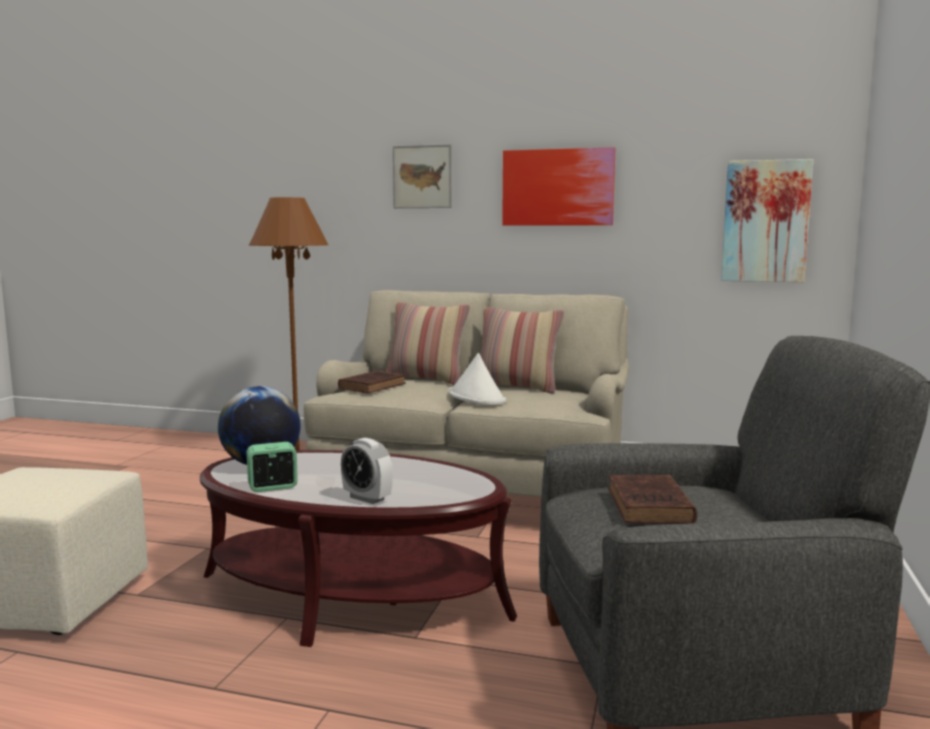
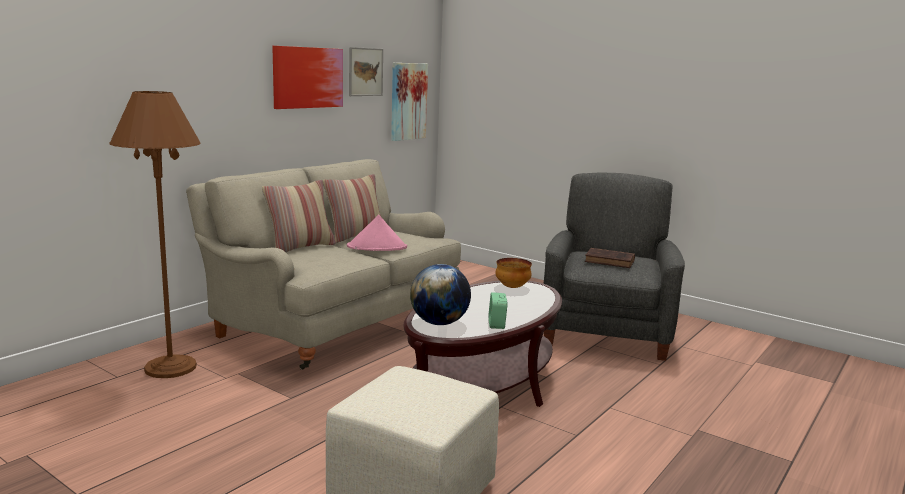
camera: 70 degrees left, 5 degrees up
brown book [338,371,406,393] -> none
alarm clock [341,438,393,504] -> none
picture [393,144,452,208] -> picture moved to [349,47,383,96]
white hat [449,353,506,405] -> pink hat [347,215,407,251]
none -> bowl [496,258,532,288]

